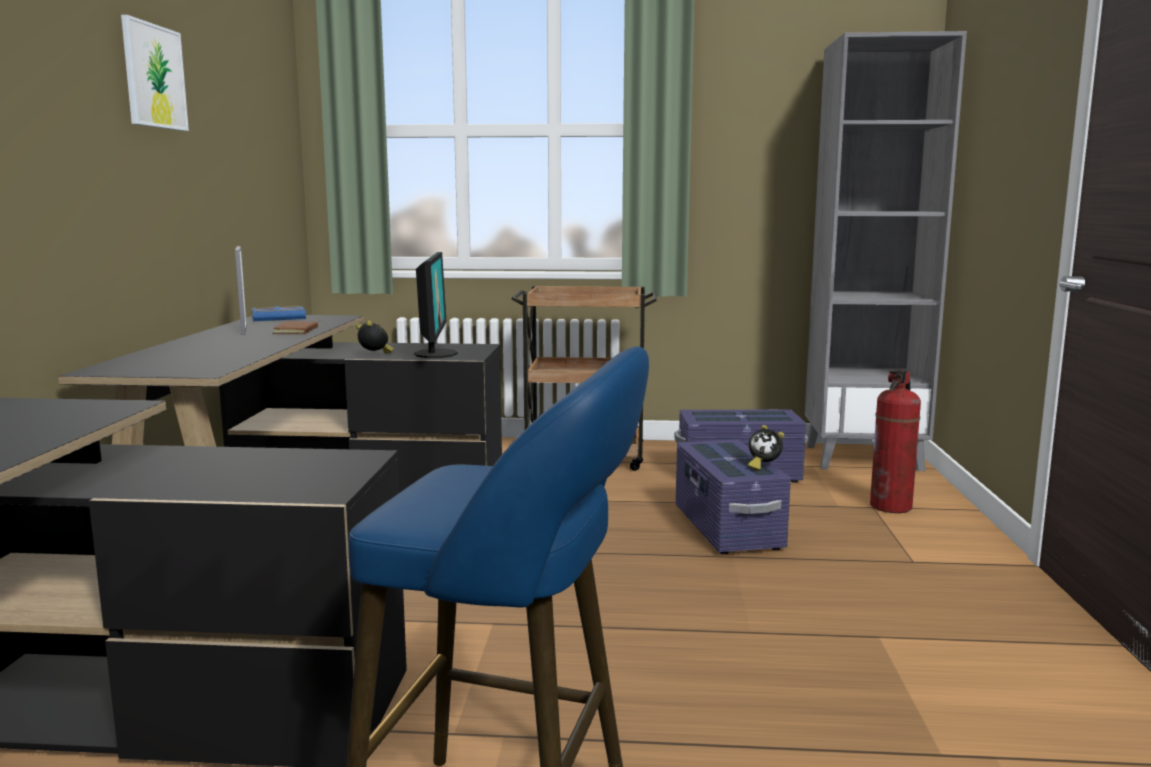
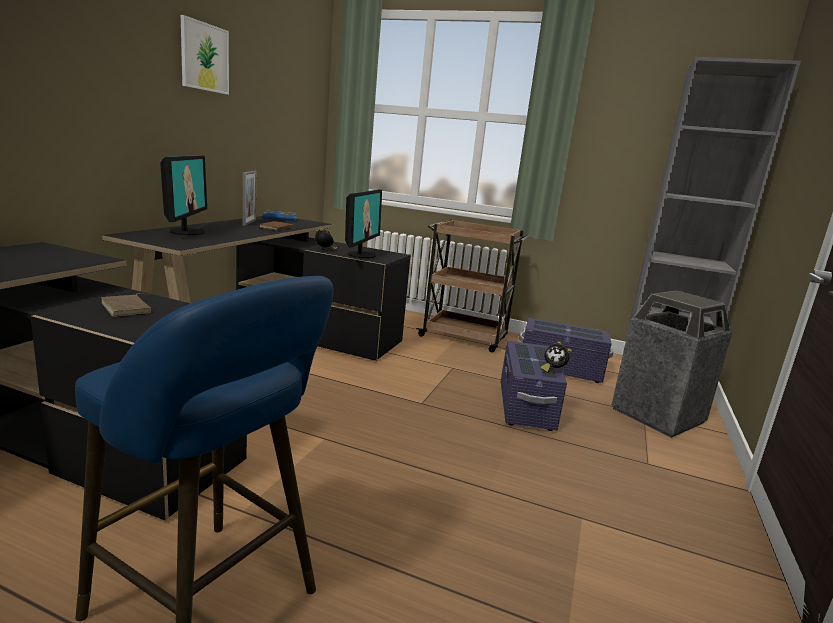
camera: 15 degrees right, 5 degrees up
fire extinguisher [870,369,921,513] -> trash can [611,290,732,438]
none -> brown book [101,293,151,317]
none -> monitor [160,155,207,235]

